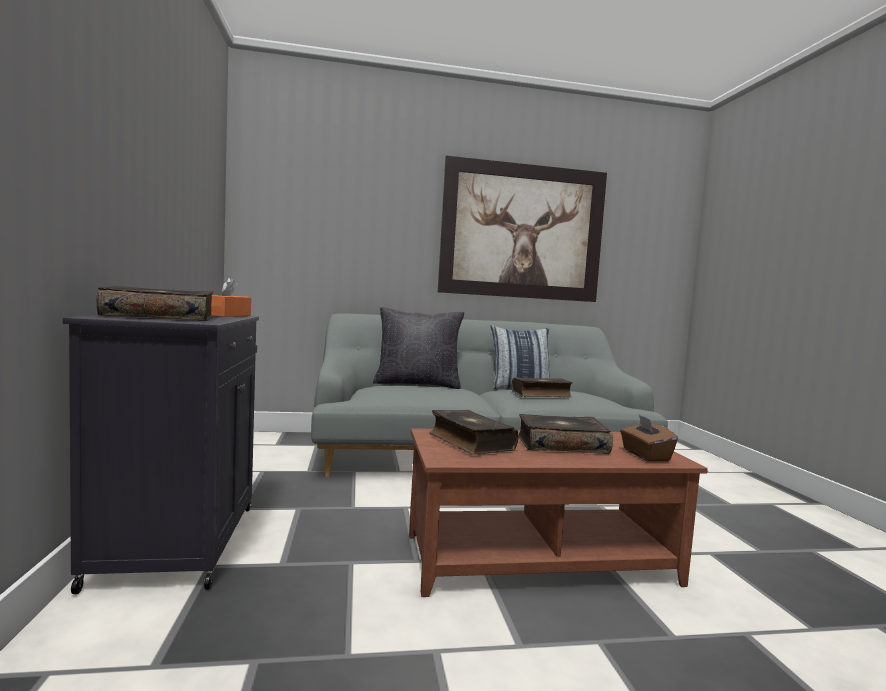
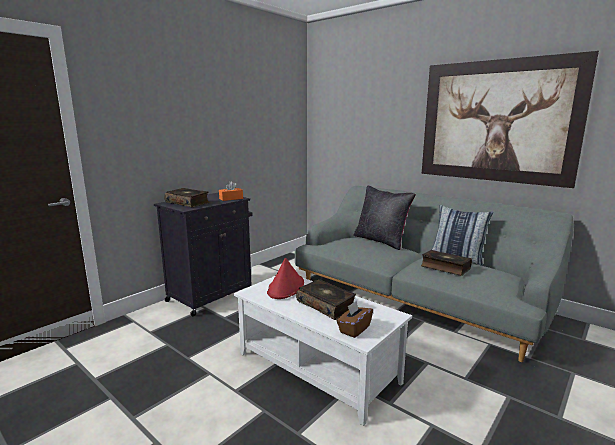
camera: 50 degrees right, 10 degrees up
brown coffee table [409,428,708,597] -> white coffee table [234,276,412,426]
book [429,410,518,455] -> red hat [267,258,304,299]

